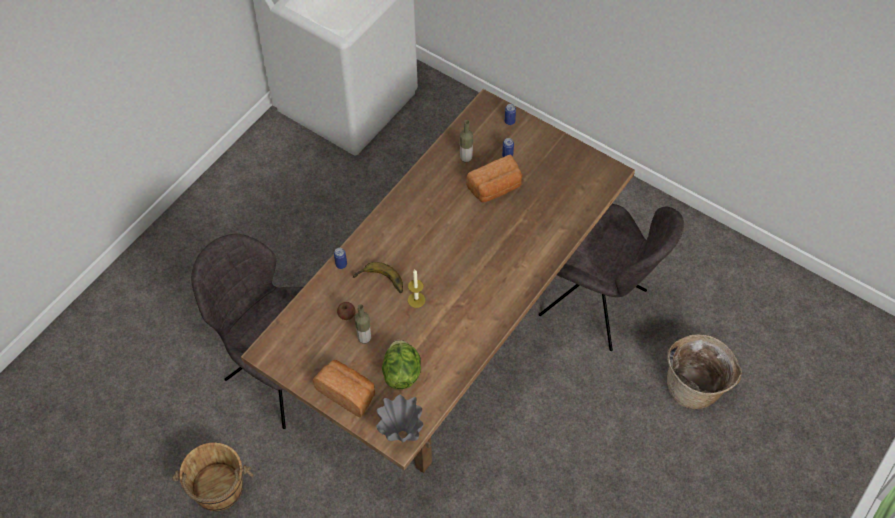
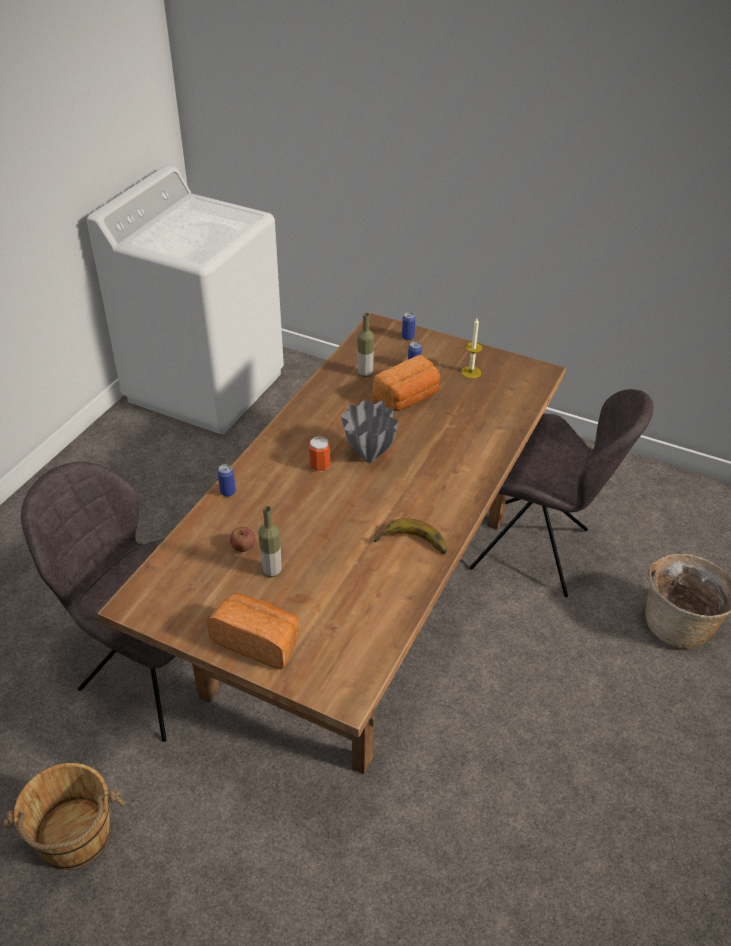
camera: 10 degrees left, 15 degrees down
banana [353,262,403,293] -> banana moved to [374,518,447,555]
grey vase [376,395,423,442] -> grey vase moved to [341,401,398,463]
lettuce [382,340,421,389] -> none
candle [408,270,425,308] -> candle moved to [461,318,483,379]
none -> can [309,436,330,472]

